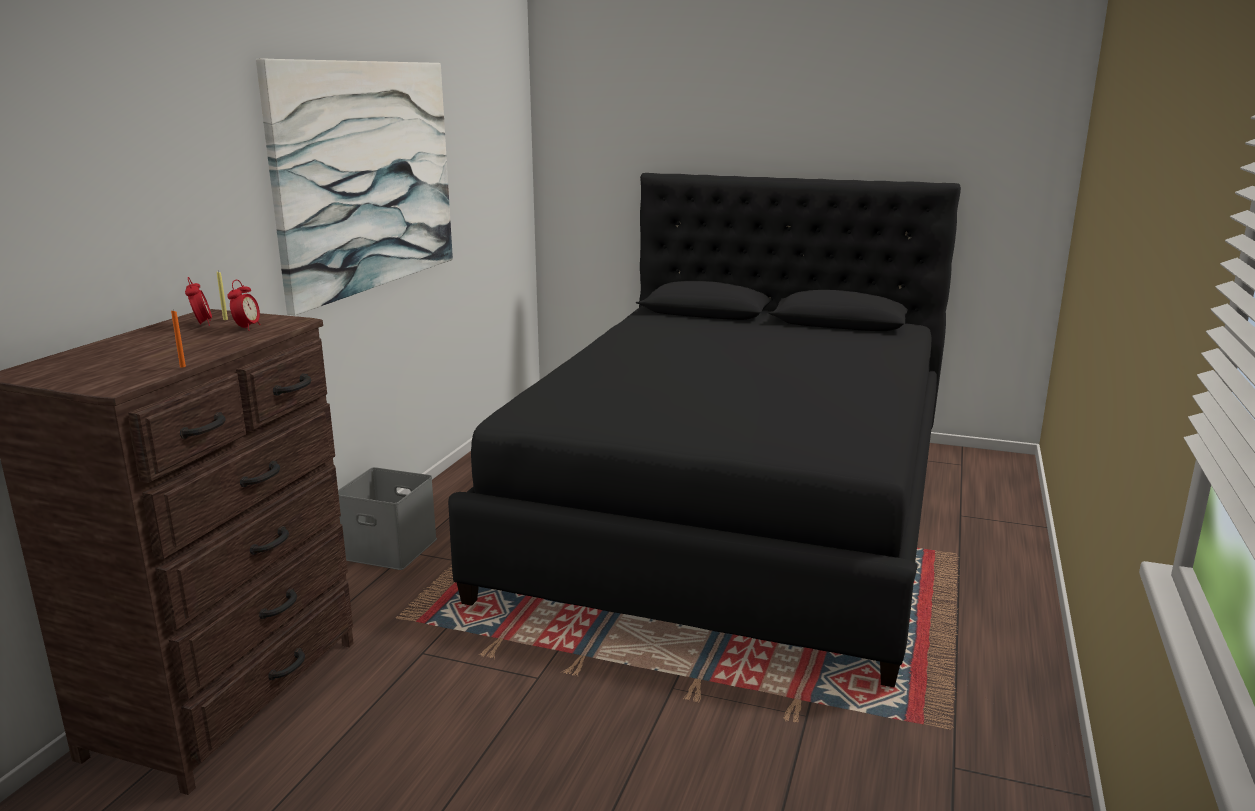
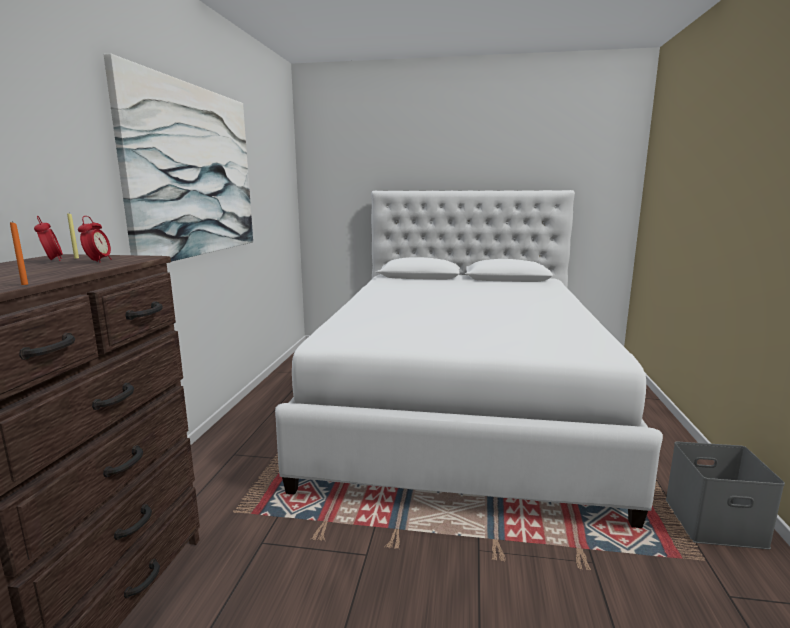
camera: 10 degrees left, 5 degrees down
grey storage box [338,467,437,570] -> grey storage box moved to [665,441,785,549]
black bed [448,173,961,687] -> white bed [275,190,663,528]

